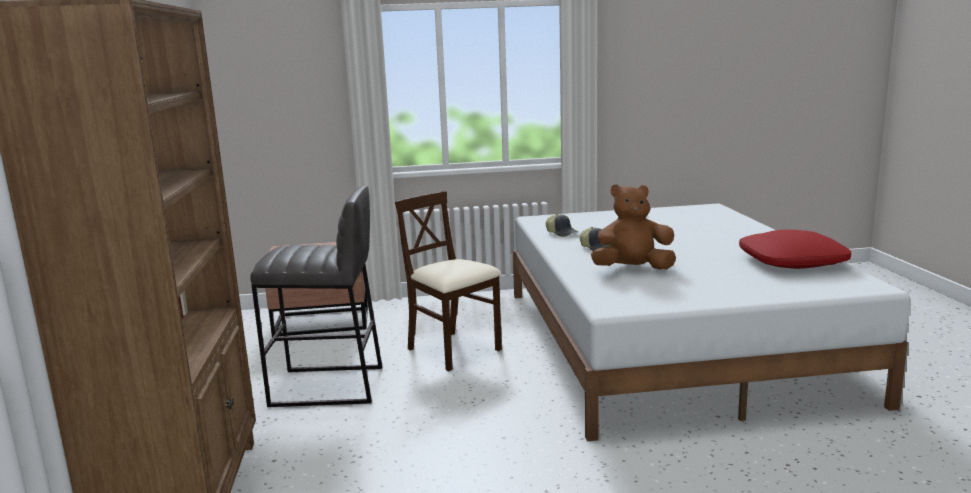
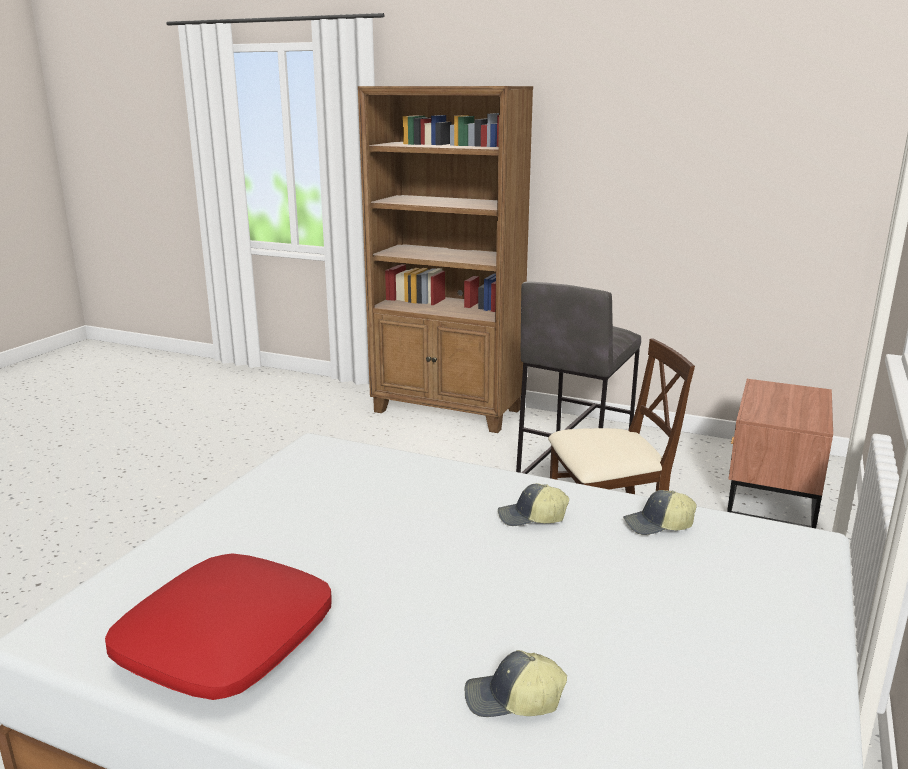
camera: 120 degrees right, 5 degrees up
brown plush toy [591,184,676,269] -> none
none -> cap [465,650,567,717]

